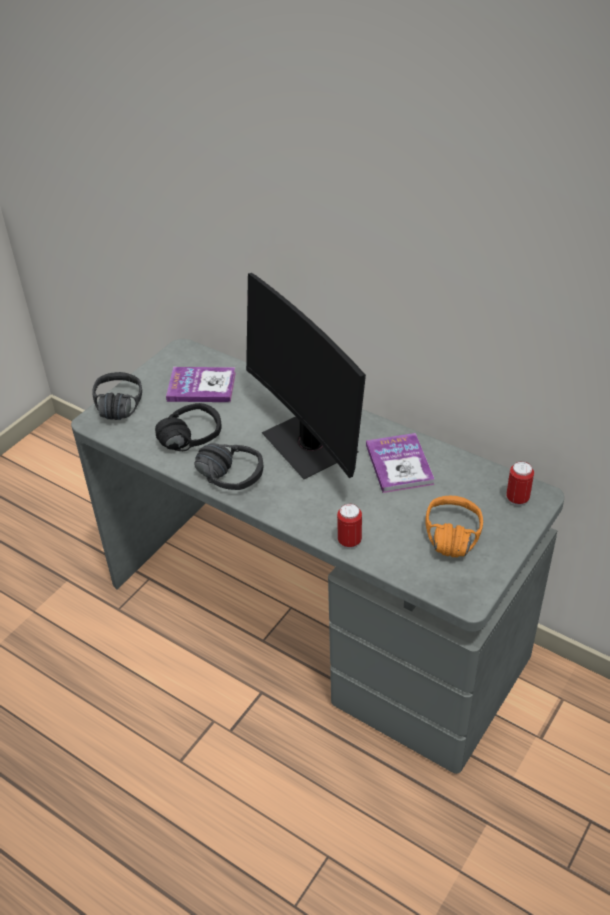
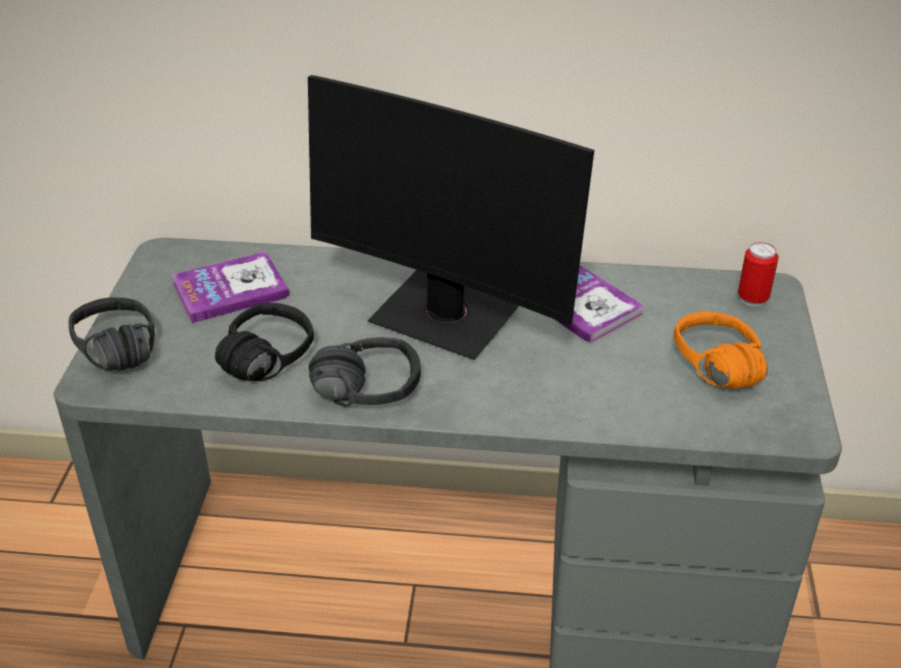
camera: 30 degrees left, 5 degrees down
can [337,503,362,549] -> none

